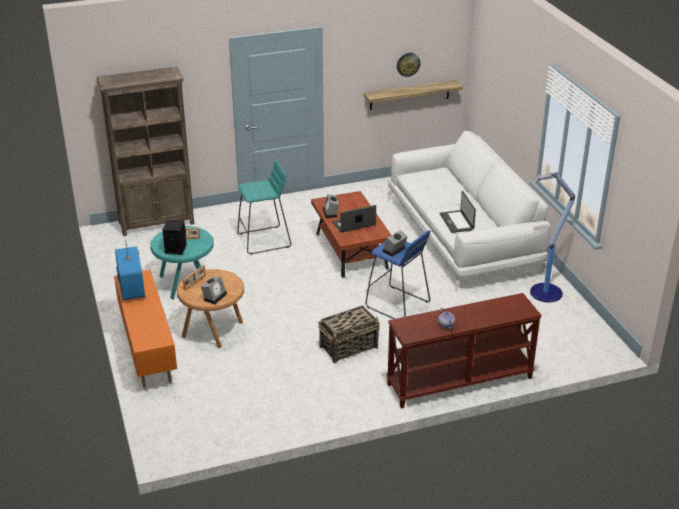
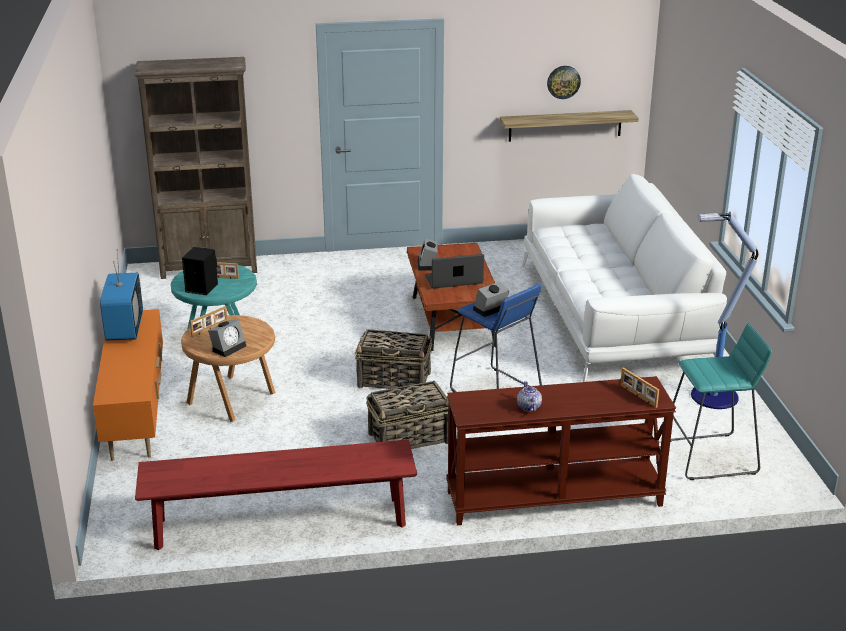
camera: 10 degrees right, 5 degrees down
turquoise stool [237,160,291,254] -> turquoise stool moved to [670,323,772,480]
laptop [440,191,476,233] -> none
none -> red bench [135,440,417,550]
none -> basket [355,329,432,389]
none -> picture frame [620,367,659,408]

